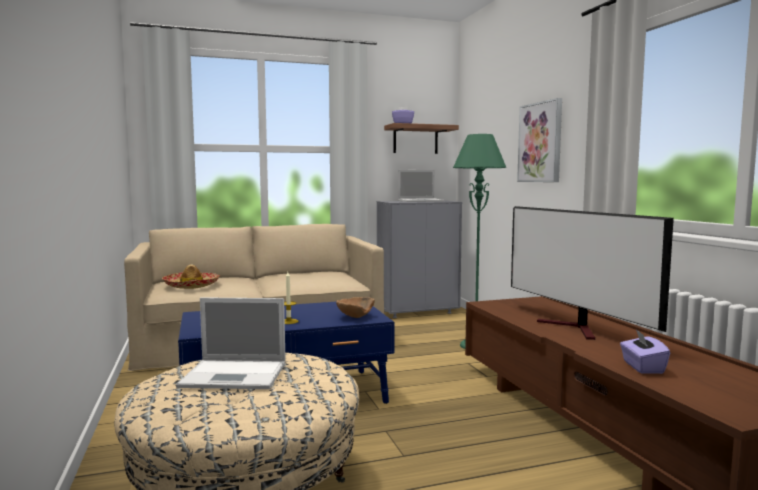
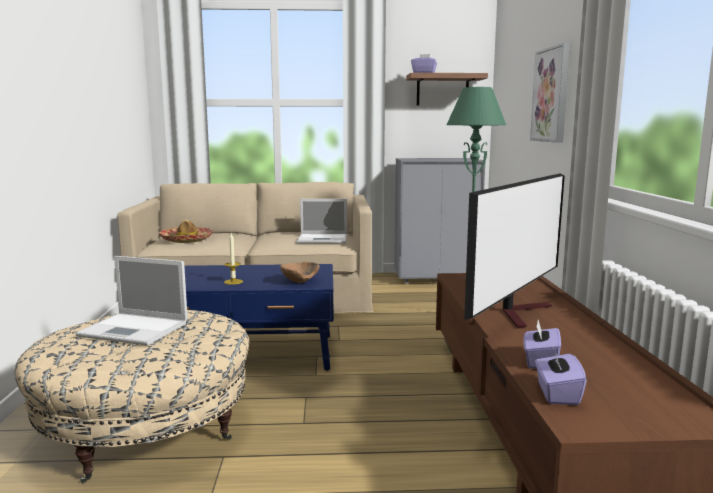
camera: 15 degrees right, 5 degrees up
laptop [398,170,444,202] -> laptop moved to [296,199,347,243]
television [511,206,674,340] -> television turned 135 degrees counterclockwise [464,173,565,328]
none -> purple tissue box [535,345,587,405]

